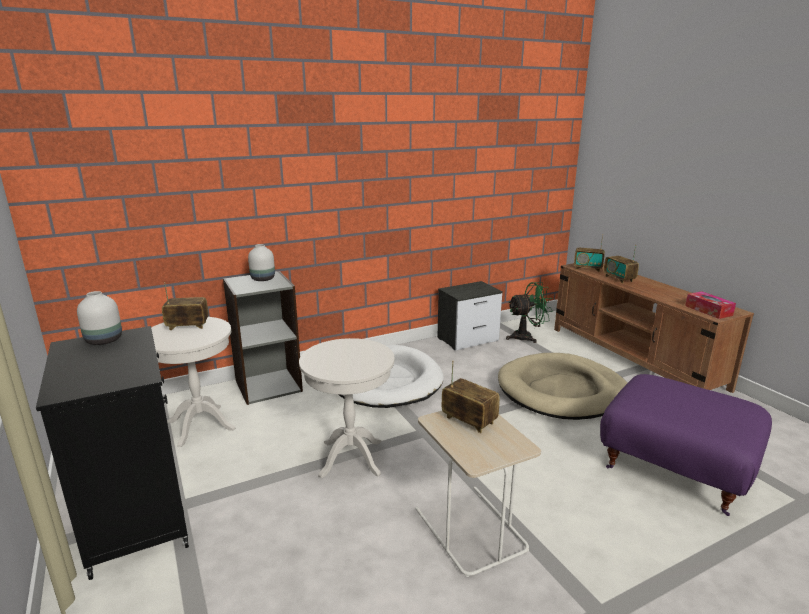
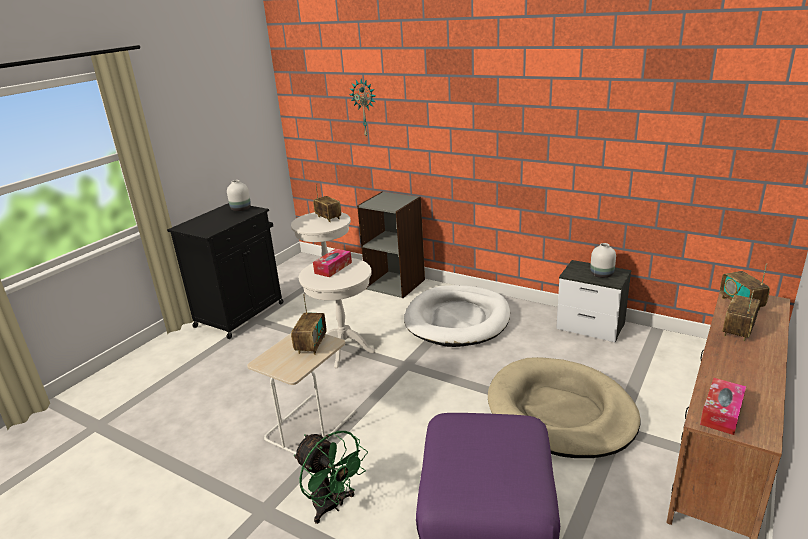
camera: 60 degrees right, 5 degrees up
white vase [248,244,275,281] -> white vase moved to [590,243,616,278]
green fan [506,282,553,343] -> green fan moved to [294,431,368,524]
none -> tissue box [313,248,352,277]
none -> wall clock [349,79,376,136]

